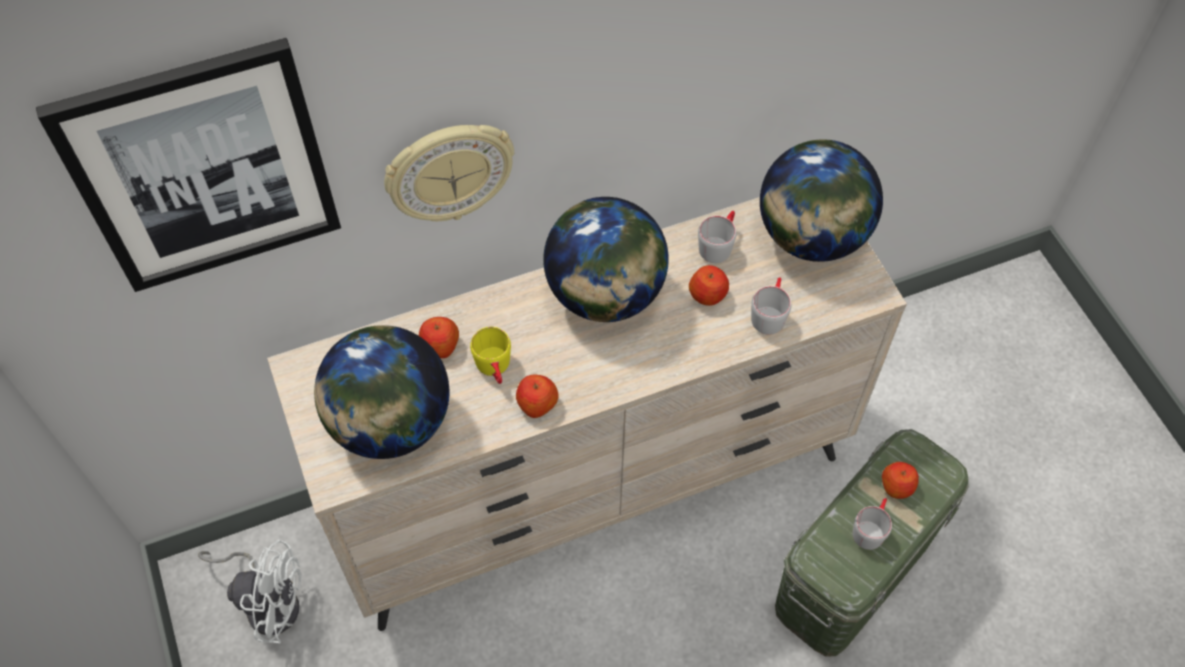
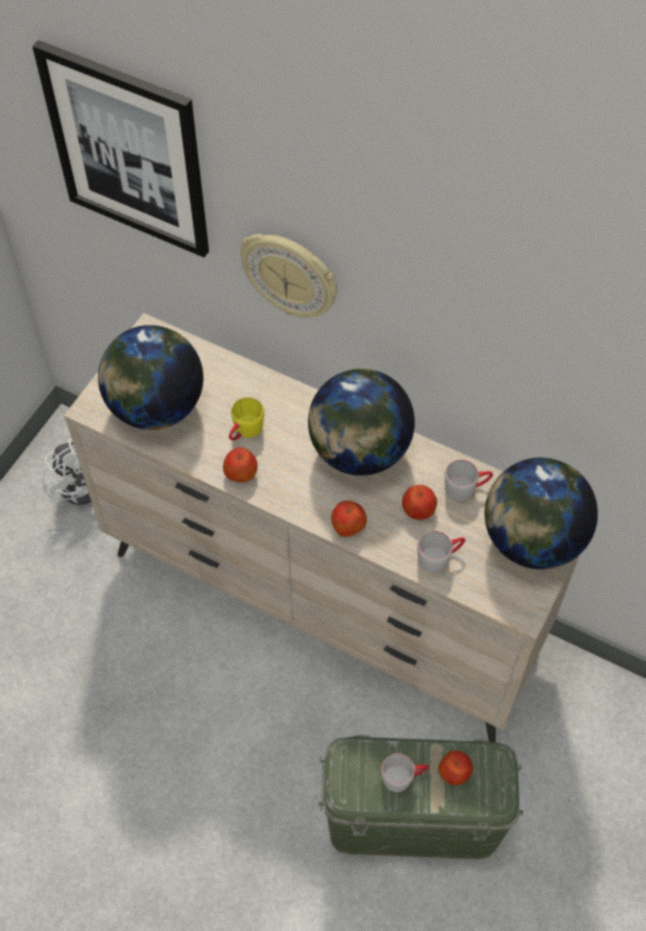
camera: 50 degrees right, 0 degrees up
apple [419,317,459,358] -> apple moved to [331,500,367,537]

